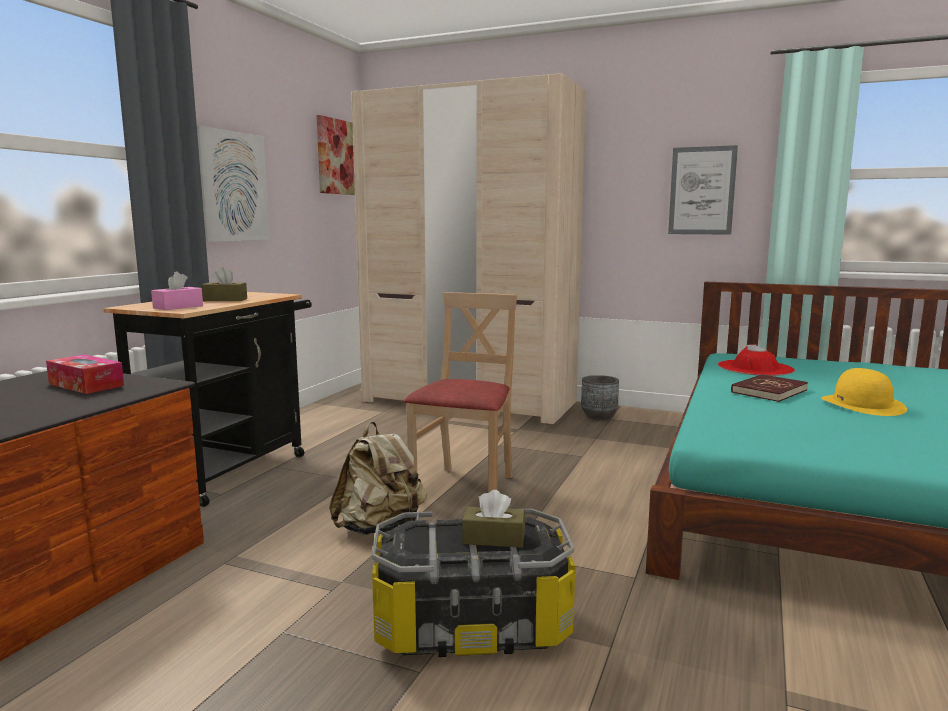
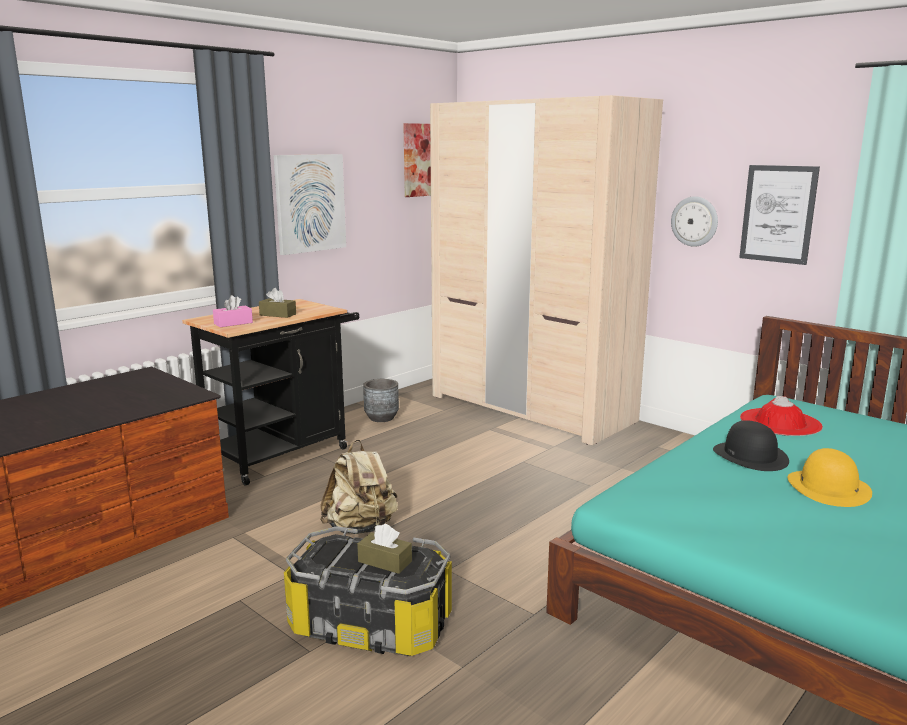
camera: 20 degrees right, 5 degrees up
tissue box [46,355,124,394] -> none
beige chair [404,292,517,492] -> none
grey planter [581,375,619,420] -> grey planter moved to [363,379,399,422]
red book [731,374,808,402] -> black hat [713,420,789,471]
none -> wall clock [671,196,718,247]

